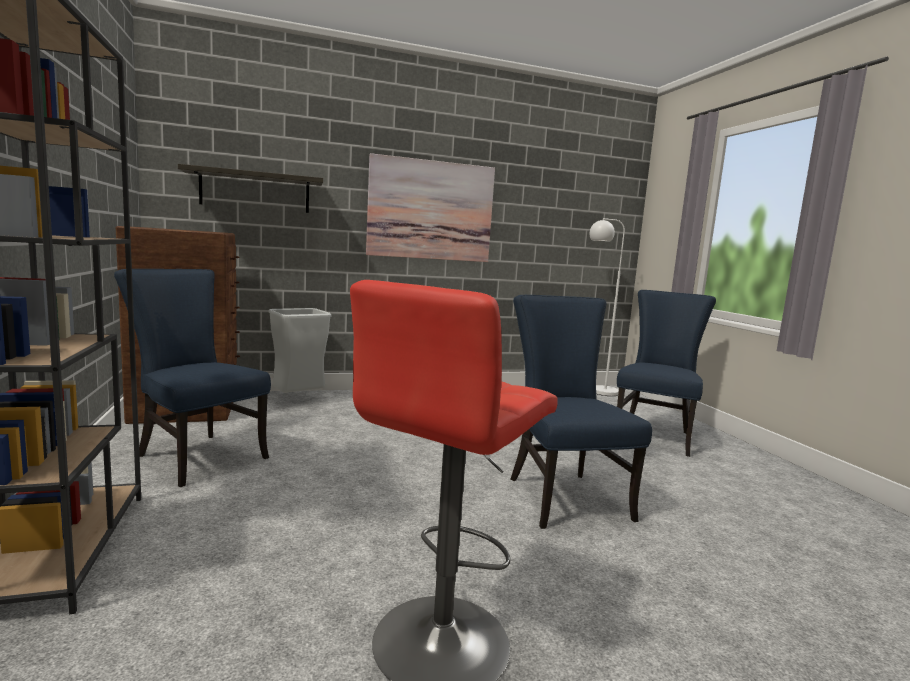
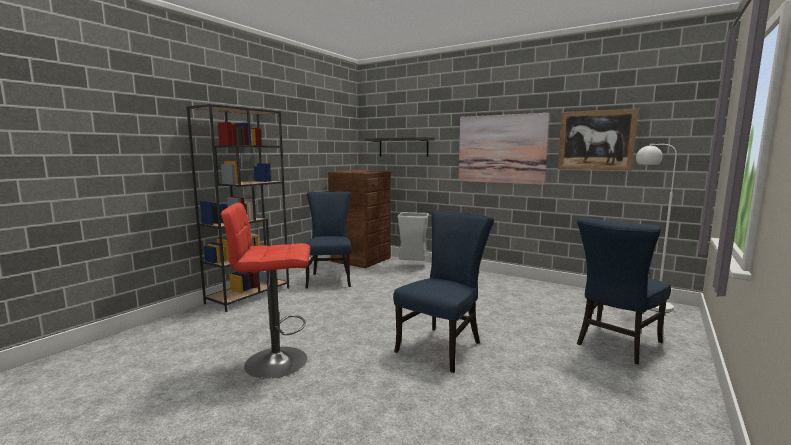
camera: 50 degrees right, 0 degrees up
blue chair [617,290,716,457] -> blue chair turned 150 degrees clockwise [577,217,671,364]
none -> picture [558,108,638,171]

